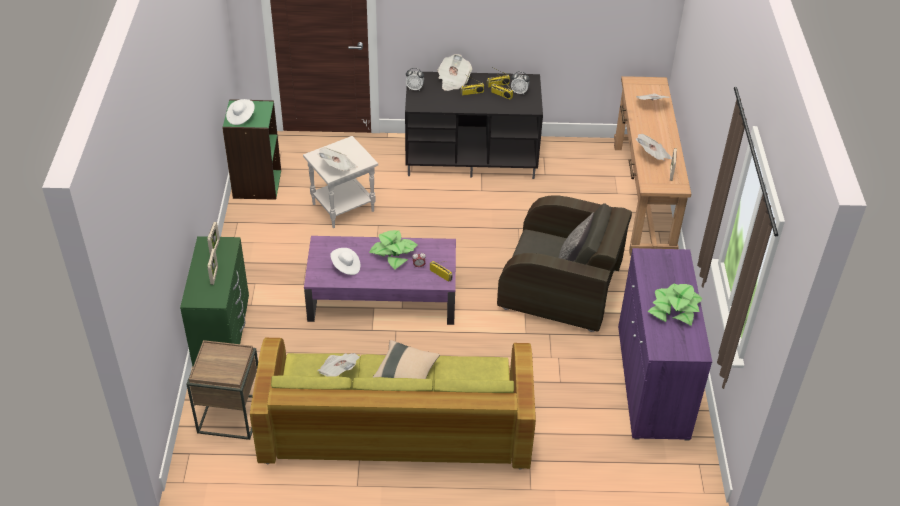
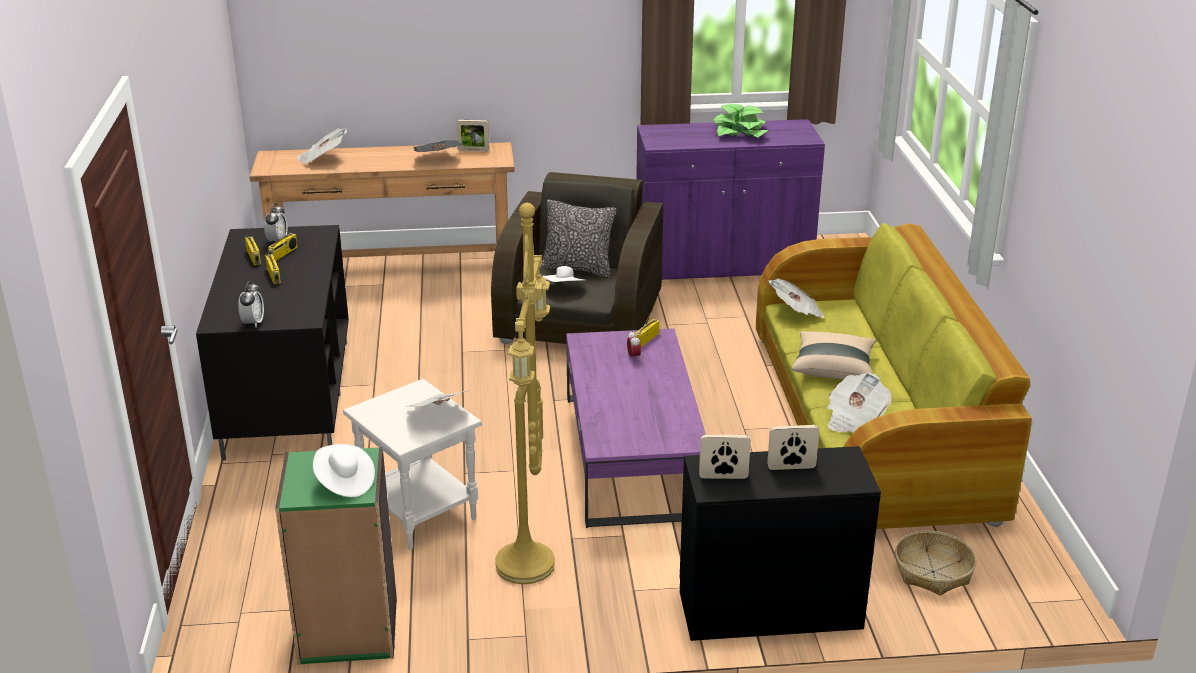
camera: 95 degrees left, 15 degrees down
green dresser [180,236,249,366] -> black dresser [680,446,881,641]
brown side table [186,340,258,440] -> basket [895,530,976,596]
white hat [330,248,360,275] -> white hat moved to [542,266,585,282]
potted plant [369,230,418,269] -> none
newspaper [438,54,472,91] -> newspaper moved to [769,279,825,318]
none -> yellow floor lamp [495,203,555,584]

